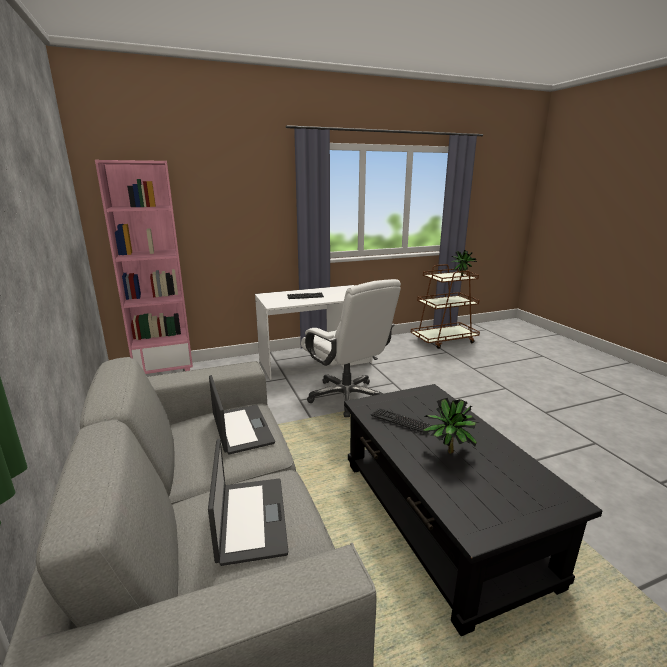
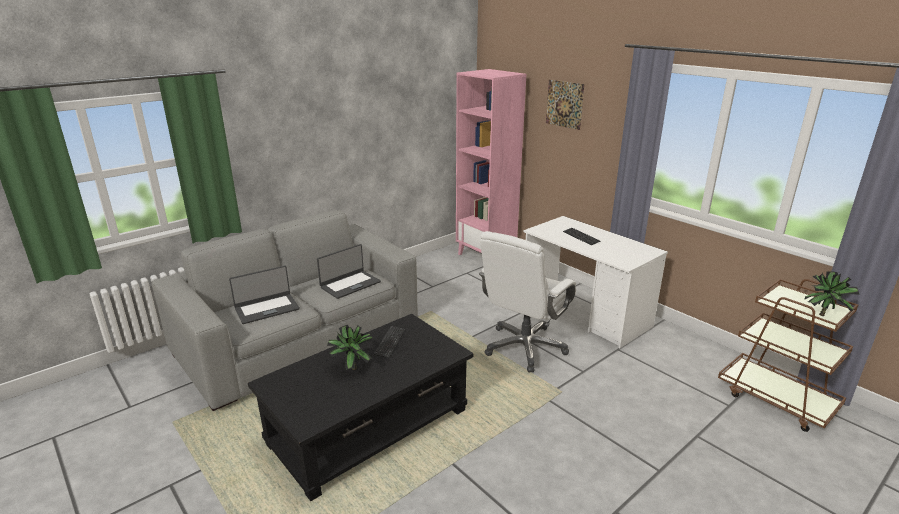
camera: 70 degrees right, 5 degrees up
none -> picture [546,80,585,130]

